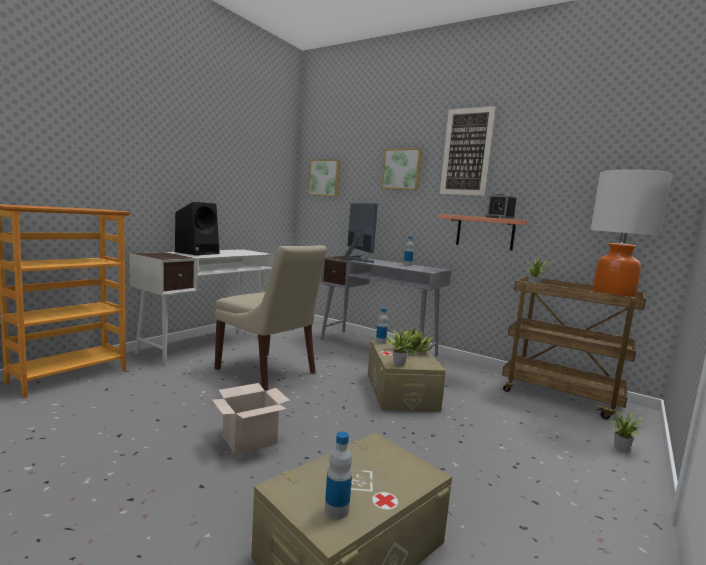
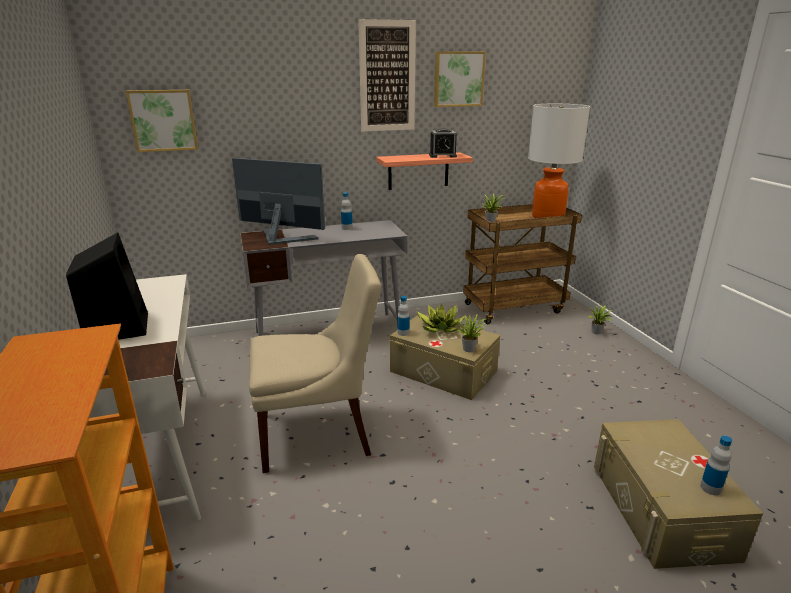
camera: 50 degrees left, 15 degrees up
cardboard box [212,383,290,455] -> none
picture [381,148,422,190] -> picture moved to [434,51,486,107]

